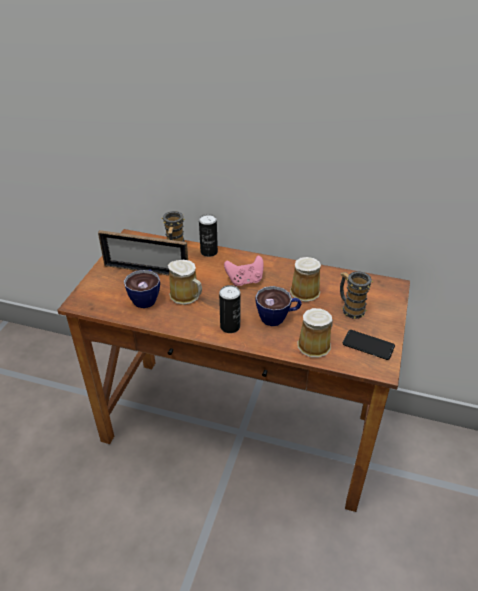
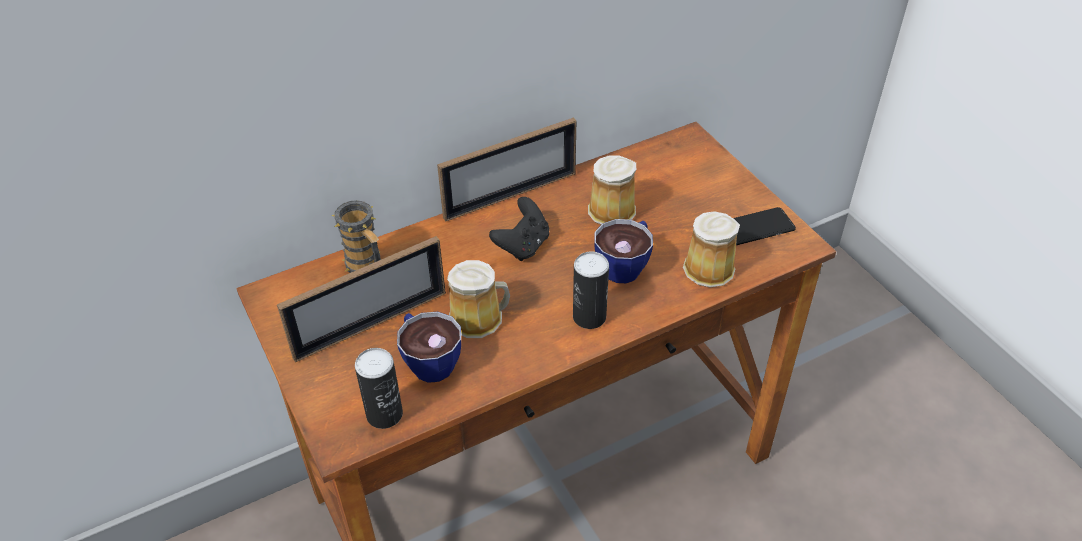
camera: 45 degrees left, 5 degrees up
can [199,214,218,257] -> can moved to [355,348,403,429]
pink game controller [224,256,264,286] -> black game controller [489,197,549,261]
mug [340,271,373,319] -> none
none -> picture frame [437,117,576,222]

